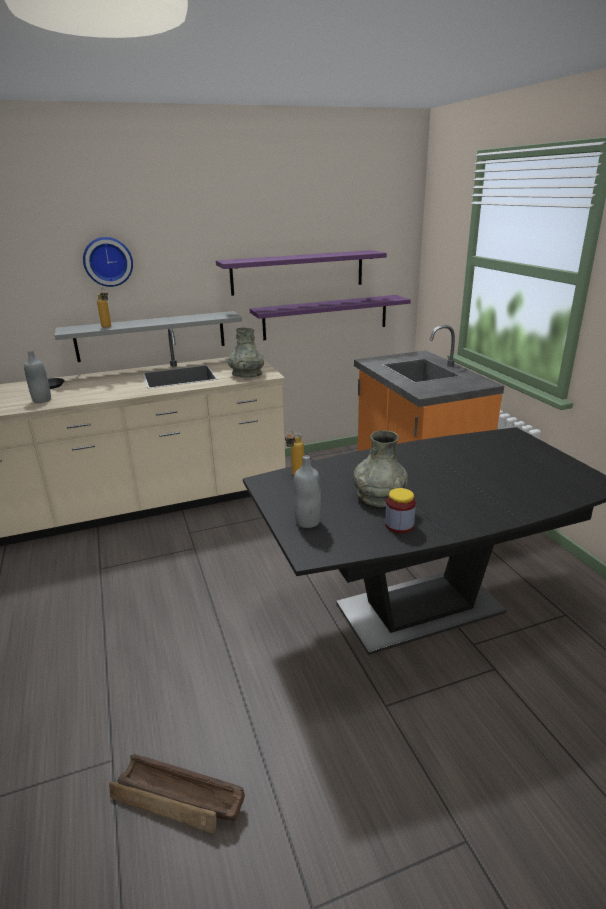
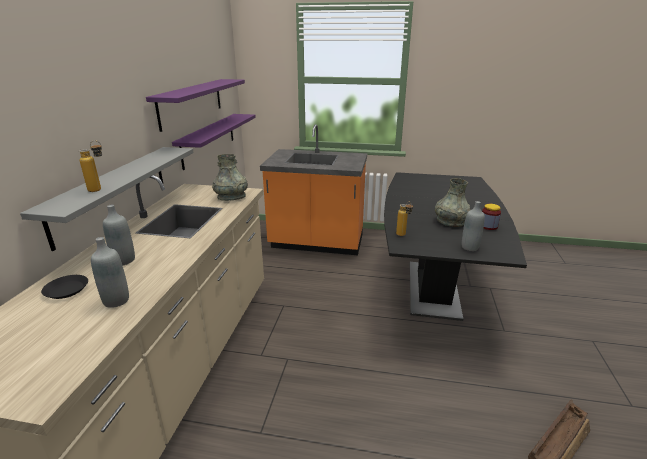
camera: 60 degrees left, 0 degrees up
wall clock [83,237,133,287] -> none
none -> grey bottle [103,205,135,265]

